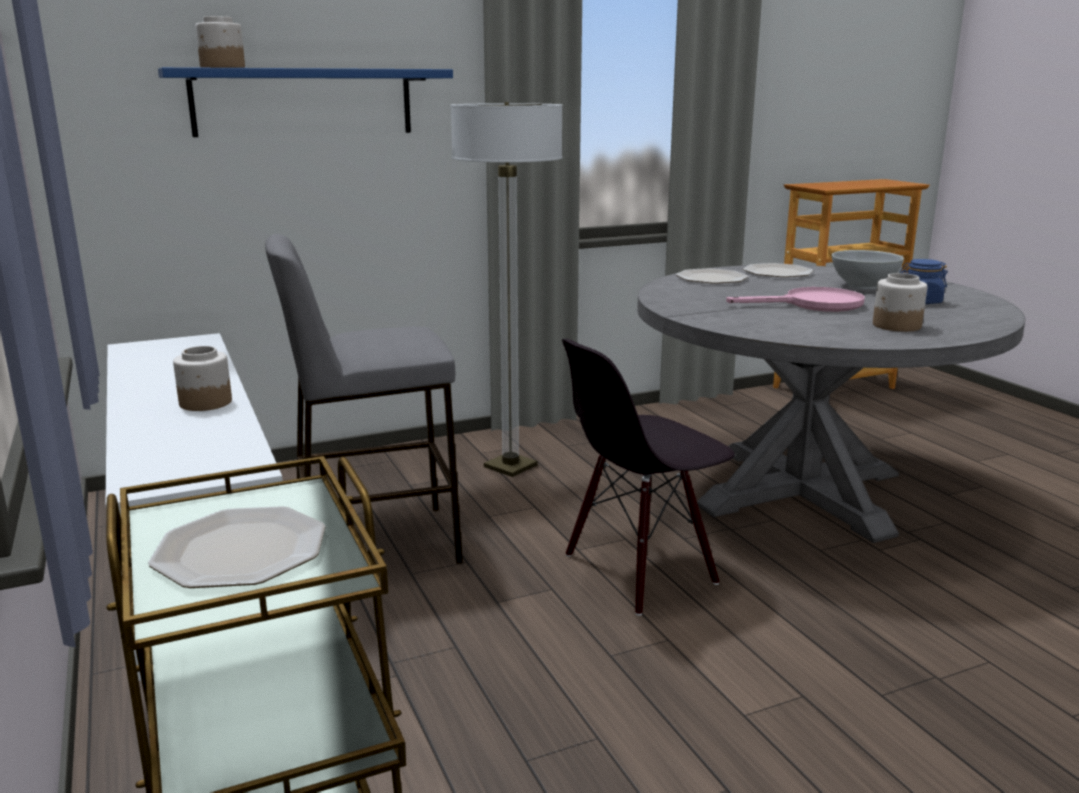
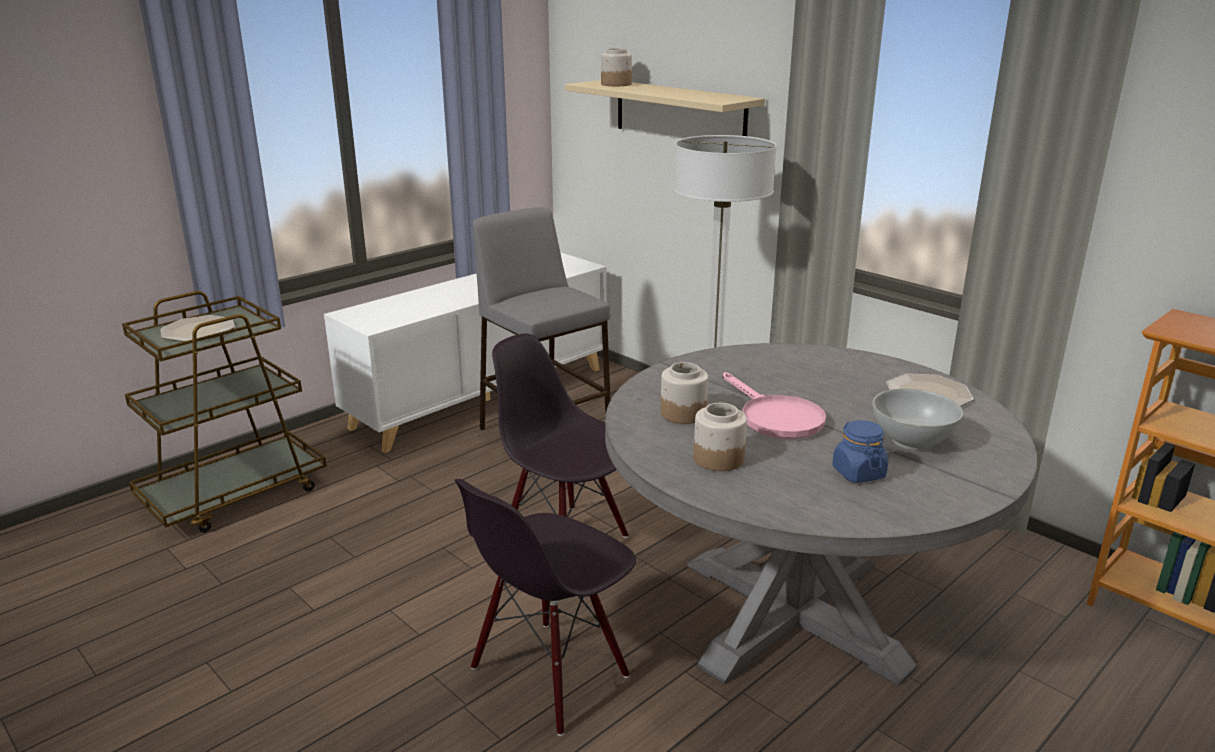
camera: 70 degrees right, 5 degrees up
blue shelf [158,67,453,137] -> beige shelf [565,80,765,136]
jar [173,346,232,411] -> jar moved to [661,362,708,424]
plate [676,268,749,284] -> none
none -> black chair [454,479,636,736]

